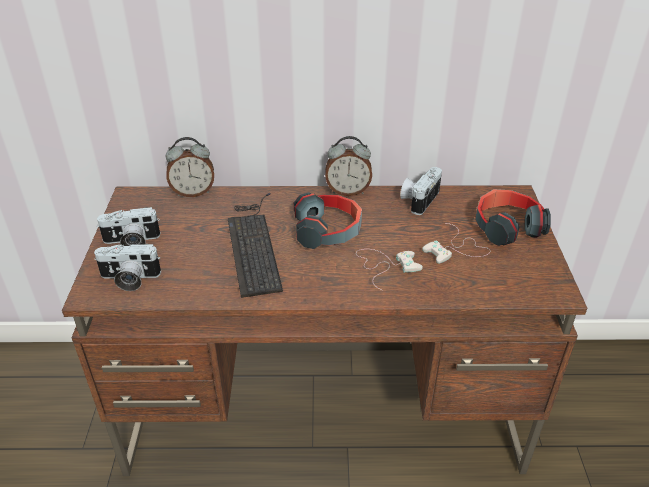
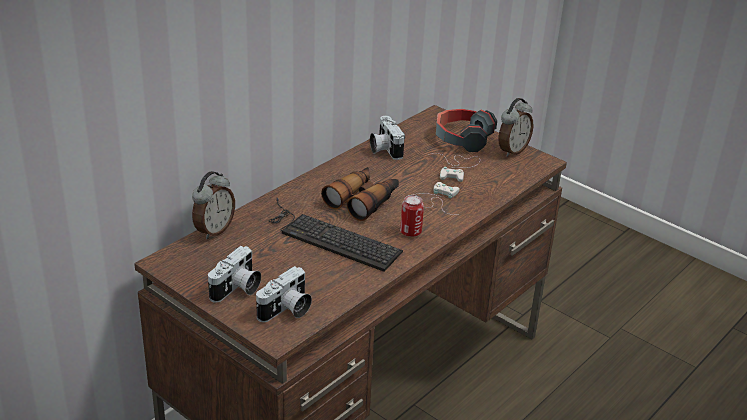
camera: 50 degrees left, 5 degrees down
headphones [294,192,362,249] -> binoculars [321,167,399,221]
alarm clock [325,136,372,196] -> alarm clock moved to [498,98,534,157]
none -> can [400,195,424,237]

